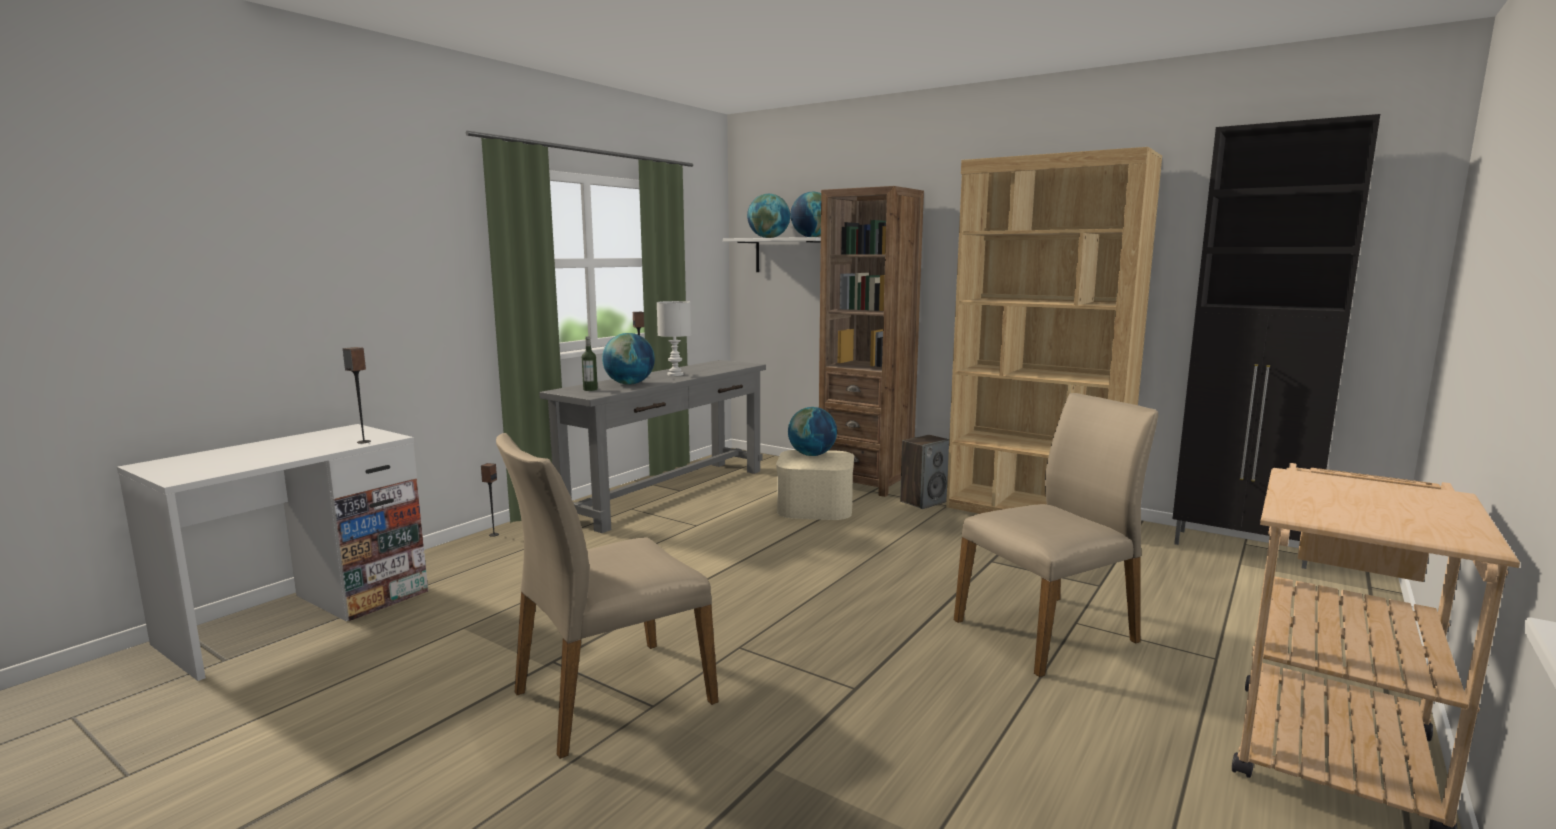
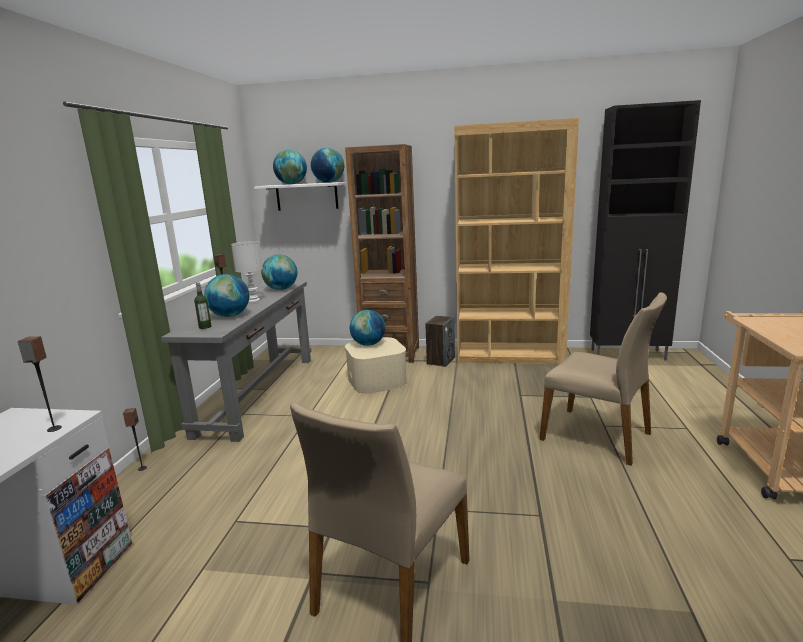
camera: 25 degrees left, 5 degrees up
beige chair [954,393,1158,677] -> beige chair turned 90 degrees clockwise [539,292,667,466]
none -> globe [261,255,297,290]

